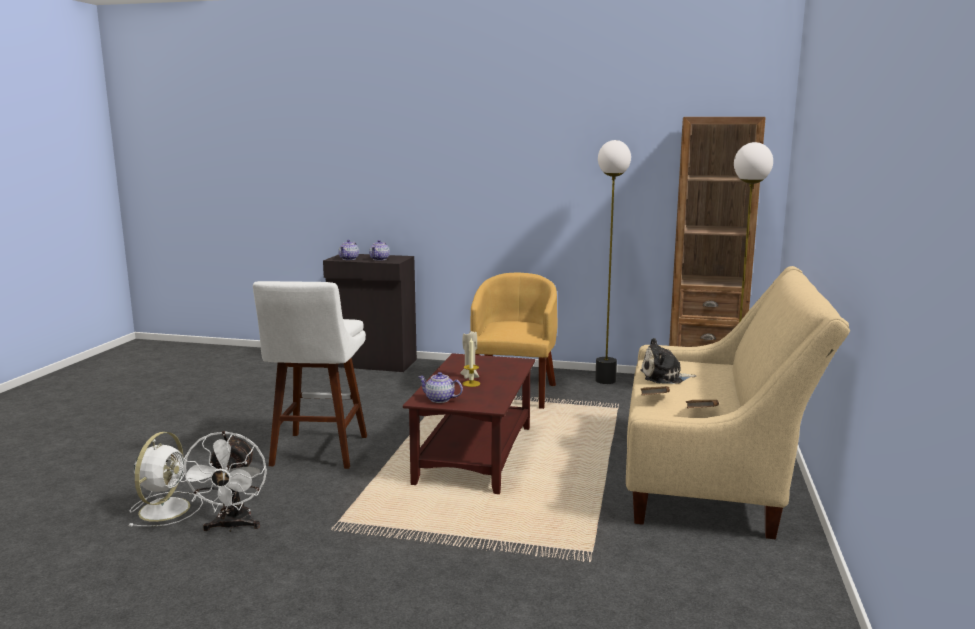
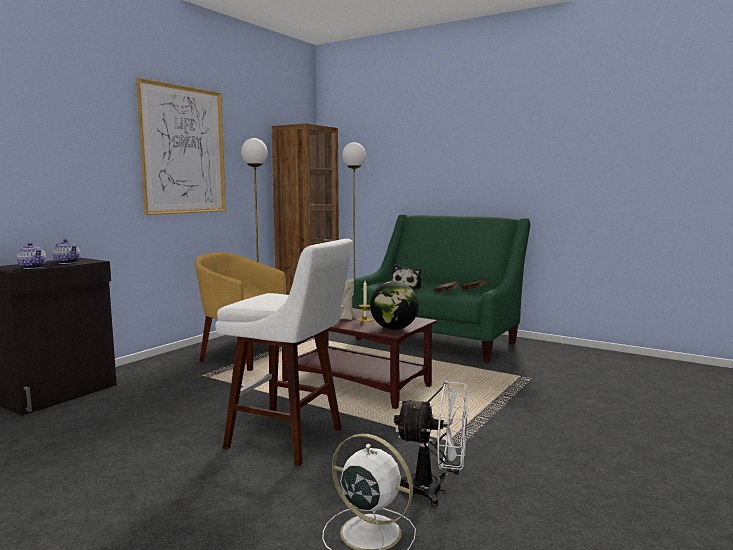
camera: 70 degrees left, 5 degrees down
teapot [418,372,463,403] -> globe [370,281,419,330]
beige sofa [626,266,850,539] -> green sofa [352,214,530,363]
none -> picture [136,78,226,215]

